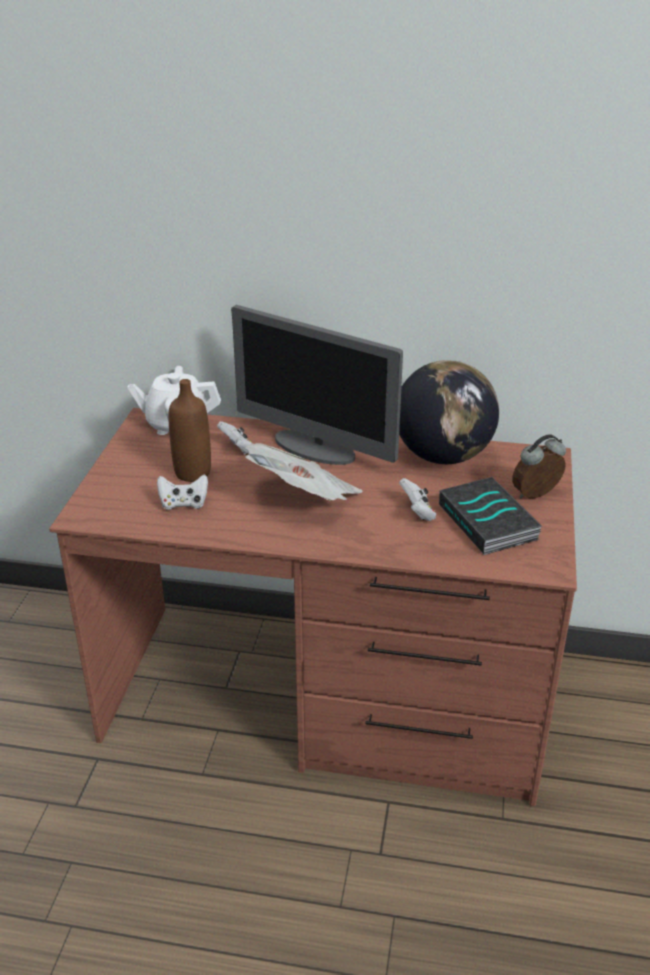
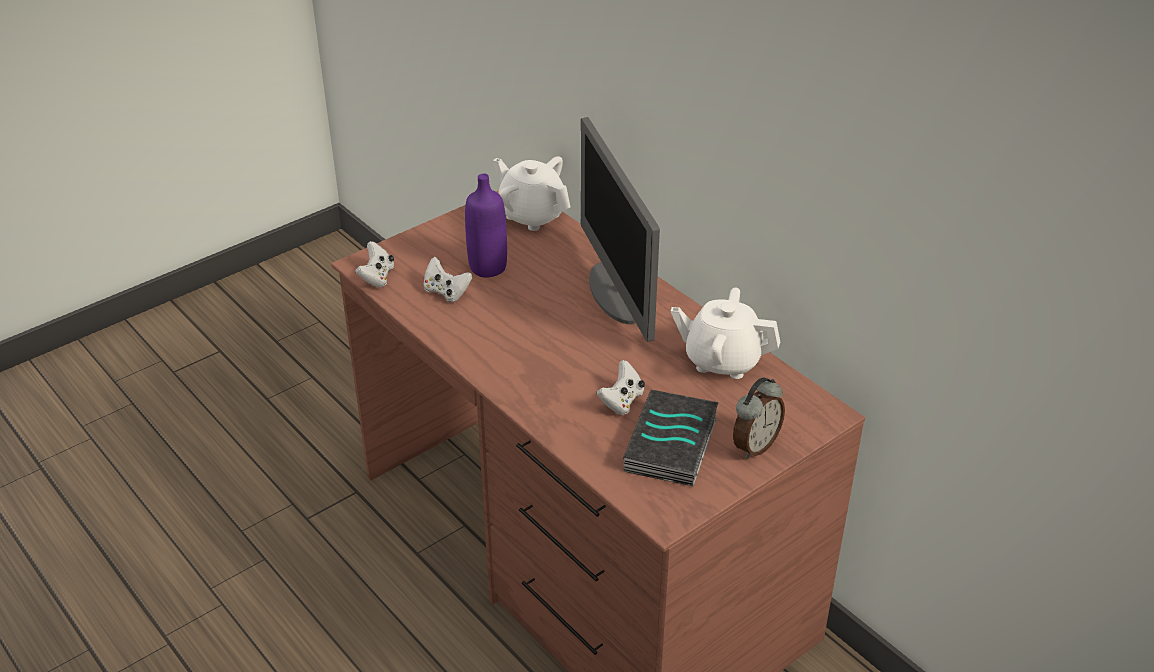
camera: 40 degrees right, 5 degrees up
brown bottle [169,379,211,482] -> purple bottle [465,174,507,278]
white game controller [217,421,255,455] -> white game controller moved to [355,241,394,288]
newspaper [245,443,363,501] -> none
globe [399,360,499,464] -> white teapot [671,288,780,379]
alarm clock [512,434,566,499] -> alarm clock turned 120 degrees clockwise [733,377,785,459]

